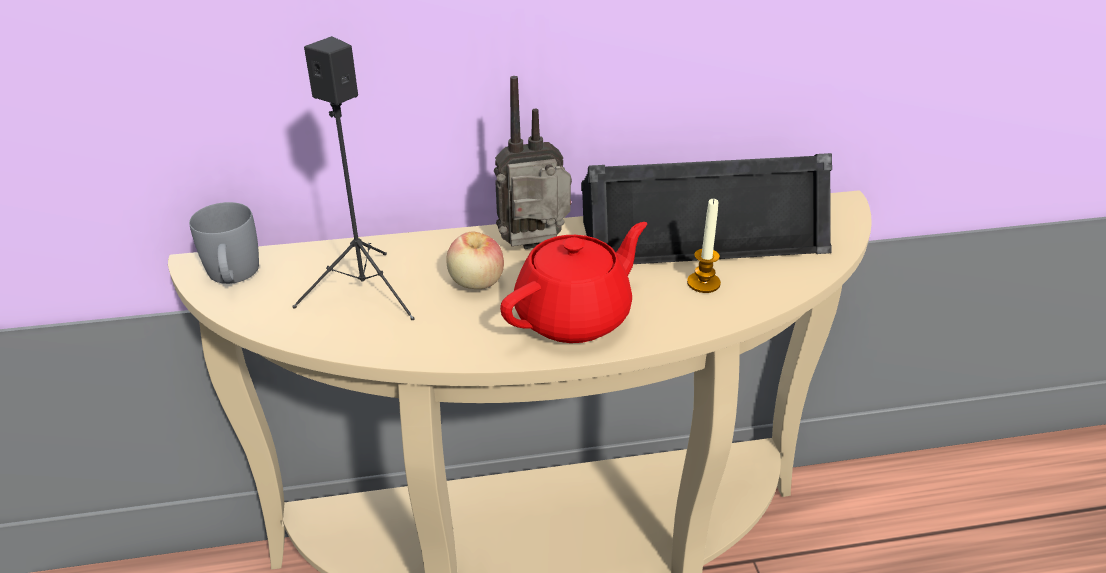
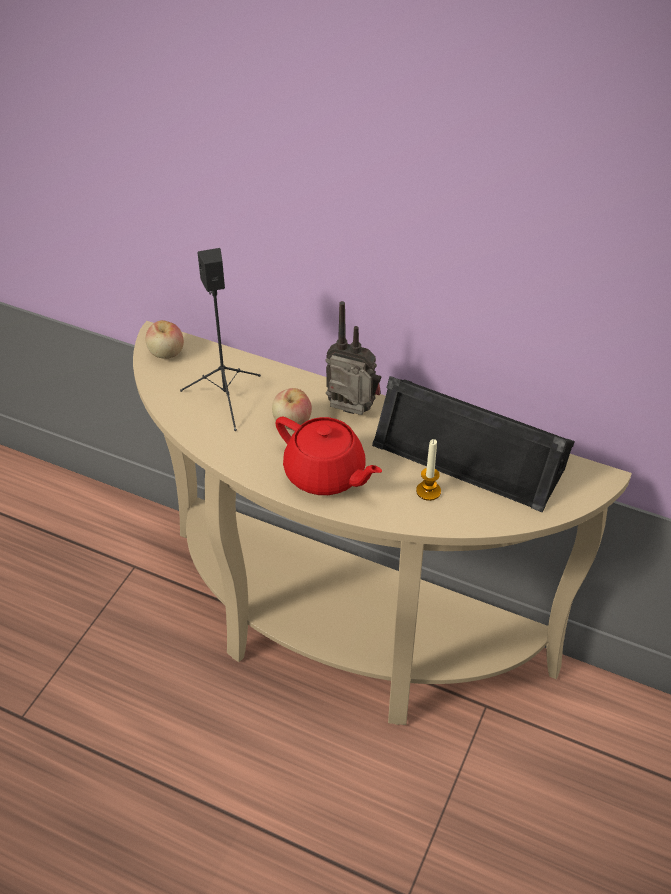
camera: 35 degrees right, 10 degrees up
grey mug [189,202,259,284] -> apple [146,320,184,359]
red teapot [500,222,647,343] -> red teapot turned 45 degrees clockwise [276,417,382,495]

